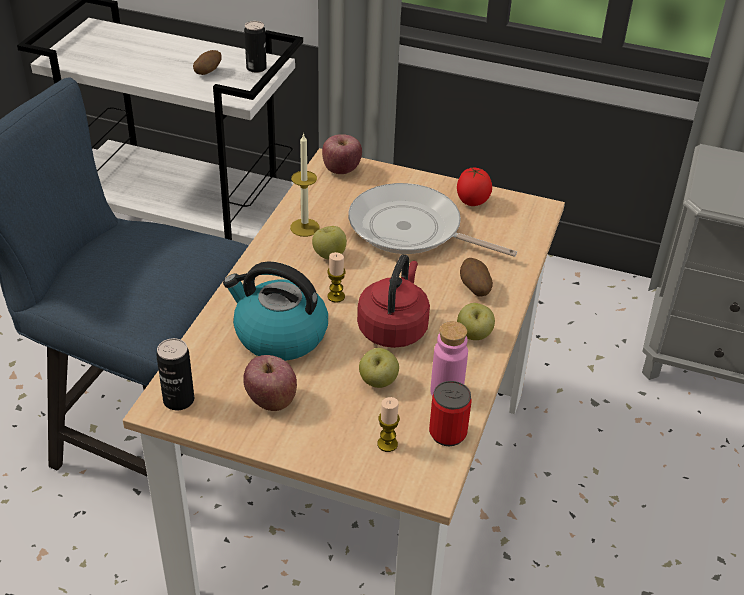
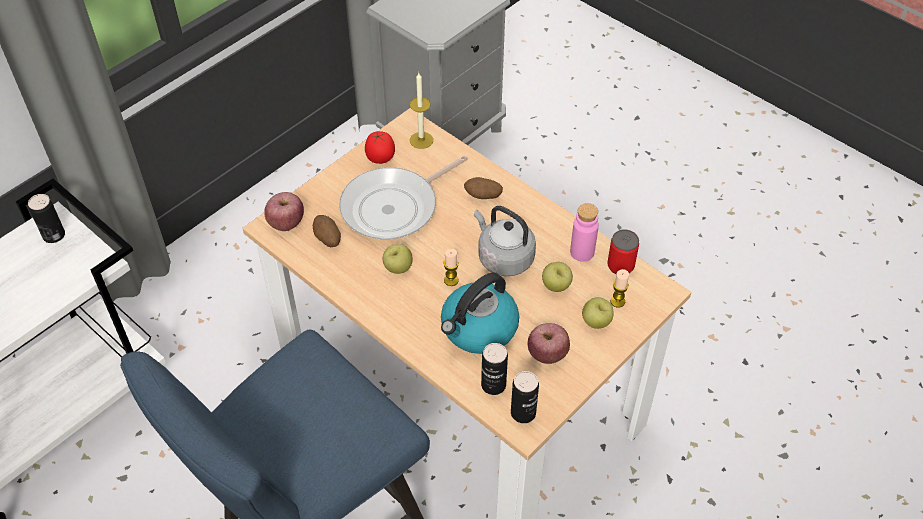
camera: 65 degrees left, 10 degrees up
potato [193,50,222,75] -> potato moved to [313,215,341,247]
candle [290,133,319,237] -> candle moved to [410,73,433,149]
red kettle [357,254,430,348] -> grey kettle [474,206,536,276]
apple [457,303,495,340] -> apple moved to [582,297,614,329]
none -> can [481,343,508,395]

